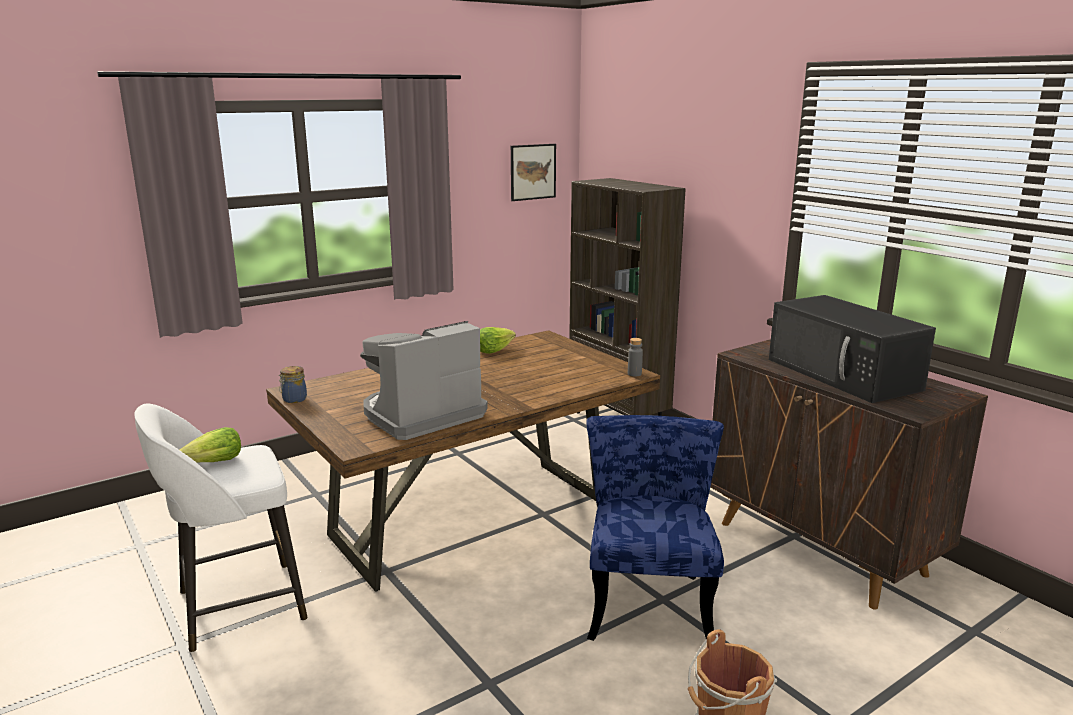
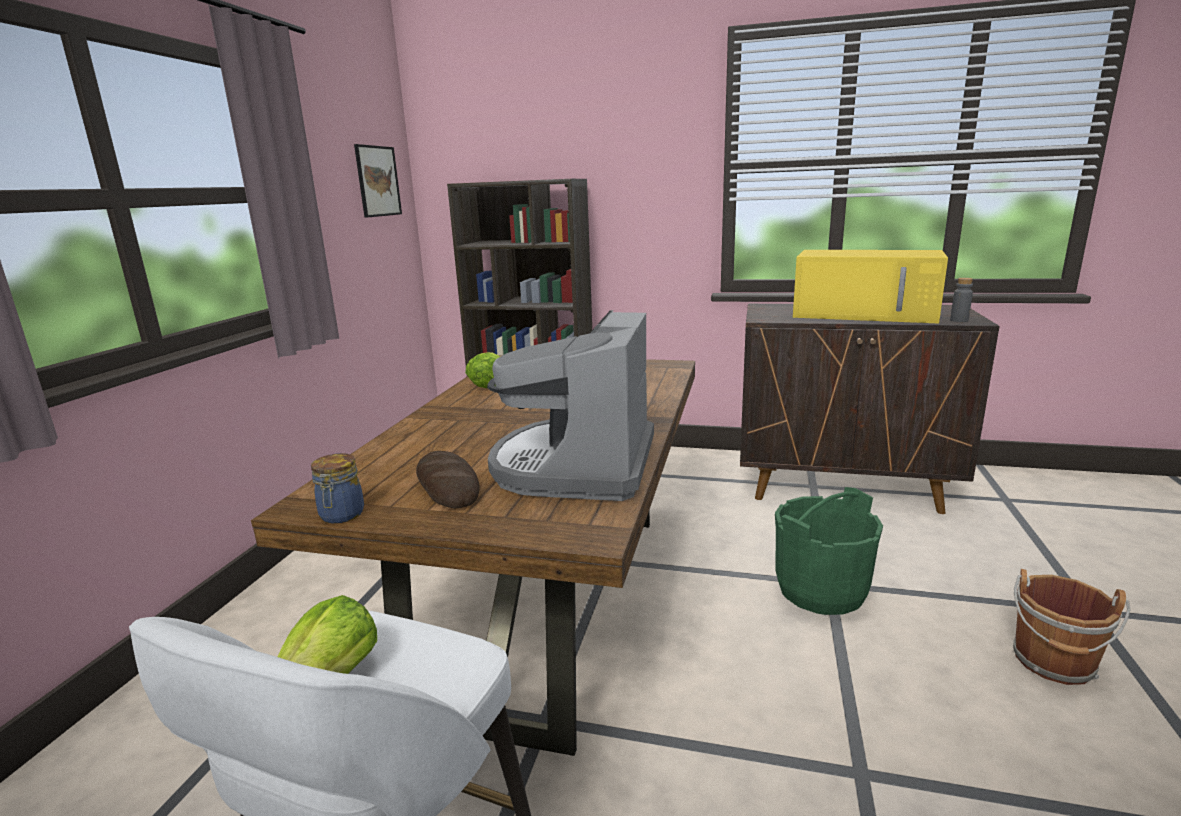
camera: 40 degrees left, 0 degrees up
blue chair [586,415,724,641] -> green bucket [775,487,883,615]
grey bottle [628,338,643,377] -> grey bottle moved to [950,278,973,322]
black microwave [769,295,936,403] -> yellow microwave [793,250,948,323]
none -> bread [416,451,480,508]

